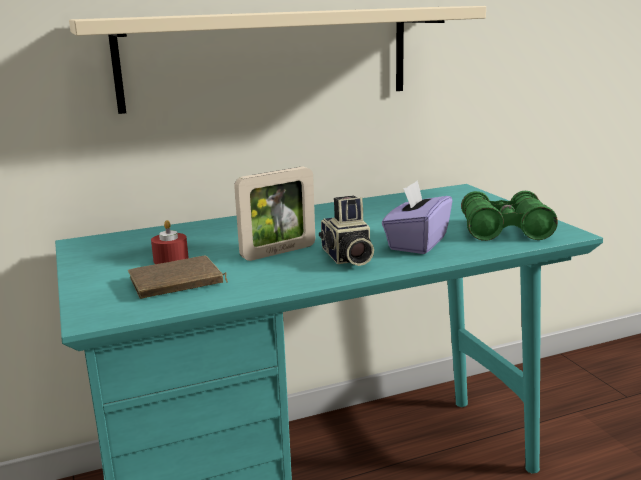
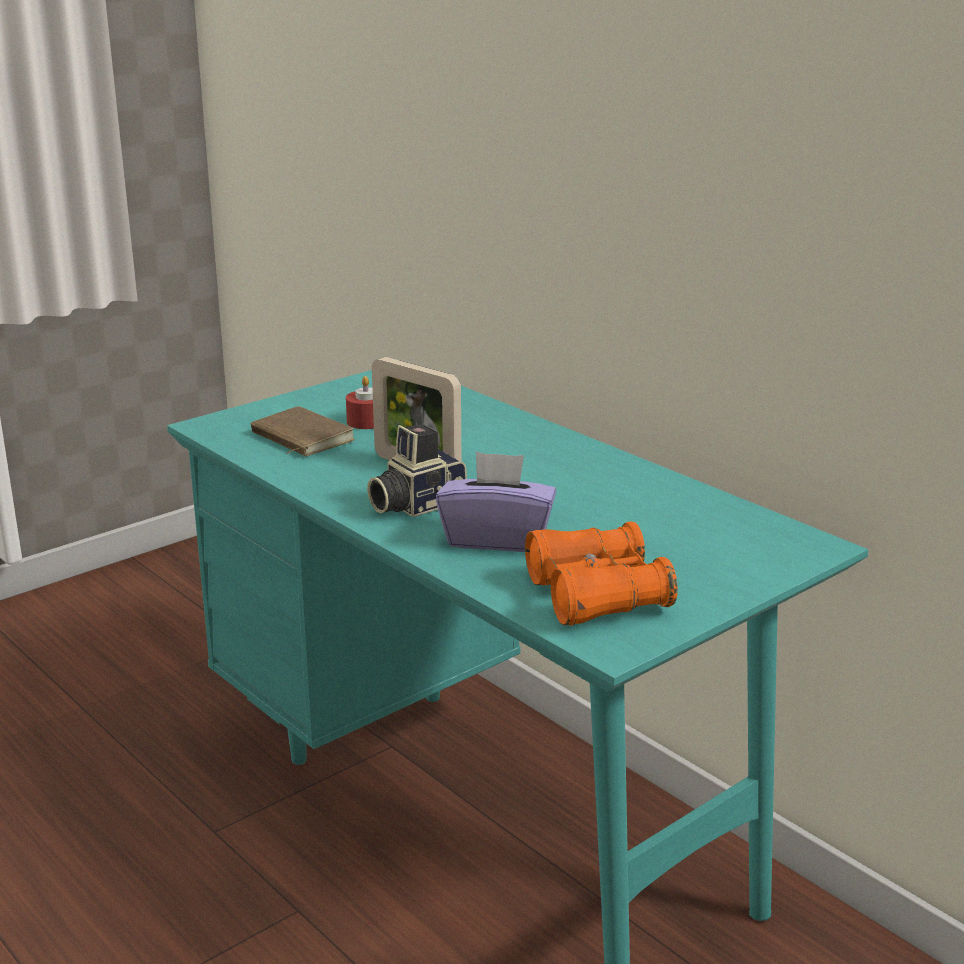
camera: 70 degrees right, 5 degrees up
beige shelf [69,6,486,114] -> none
green binoculars [461,191,558,241] -> orange binoculars [525,521,678,626]

